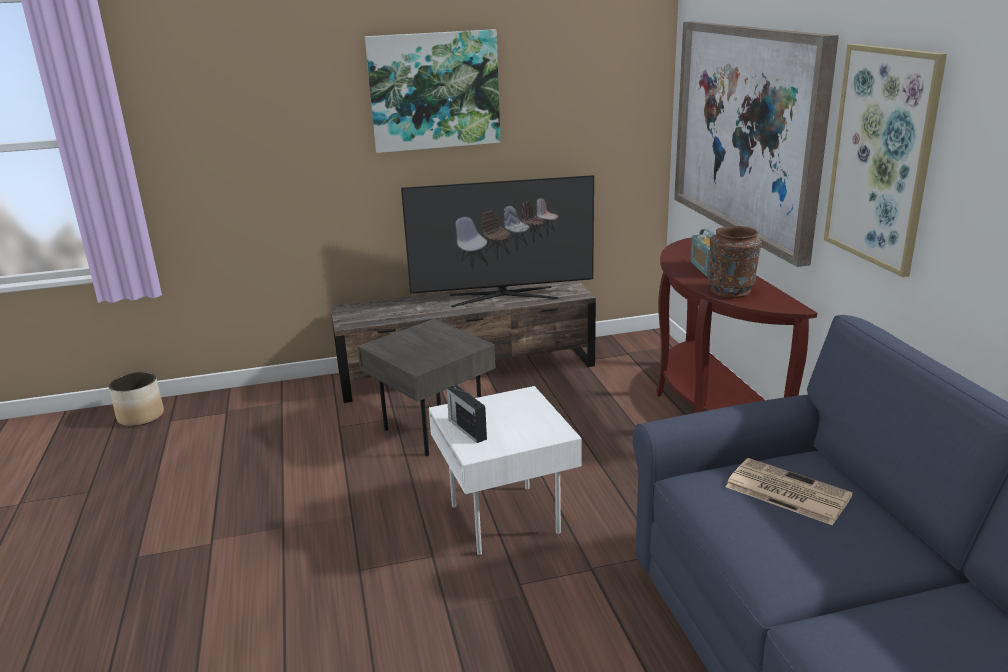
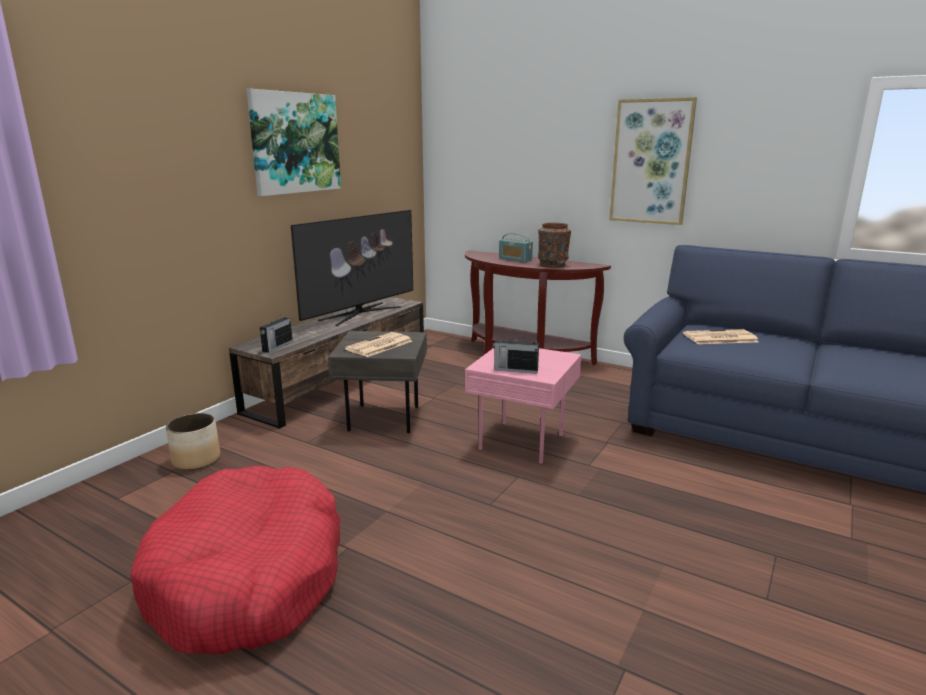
camera: 45 degrees left, 5 degrees down
planter [108,372,164,426] -> planter moved to [166,413,220,470]
white side table [429,386,582,555] -> pink side table [465,348,581,464]
picture [674,21,839,267] -> none
none -> red dog bed [130,466,340,654]
none -> radio [260,314,293,353]
none -> newspaper [345,332,412,357]

